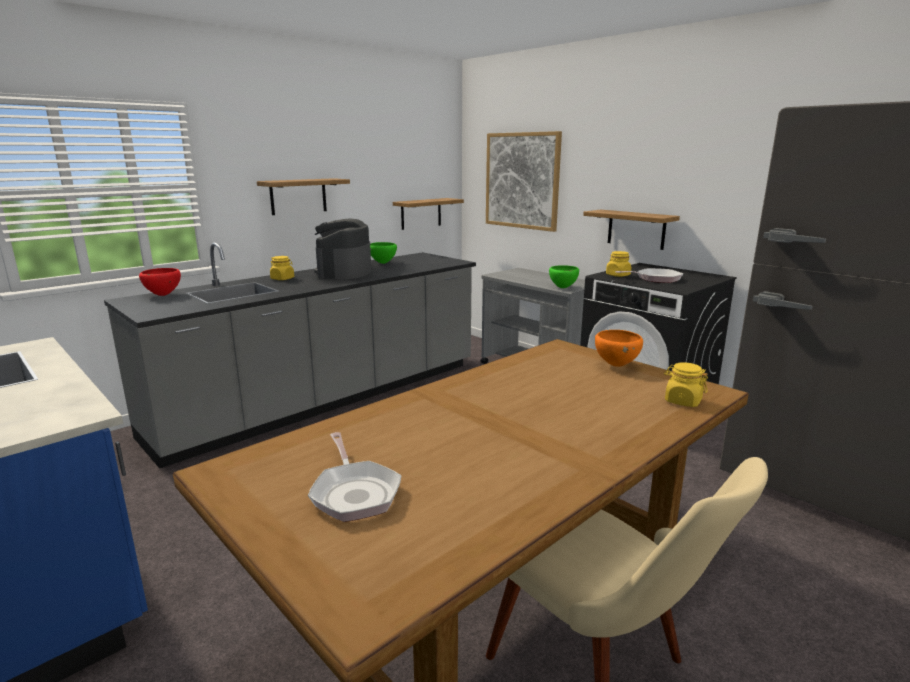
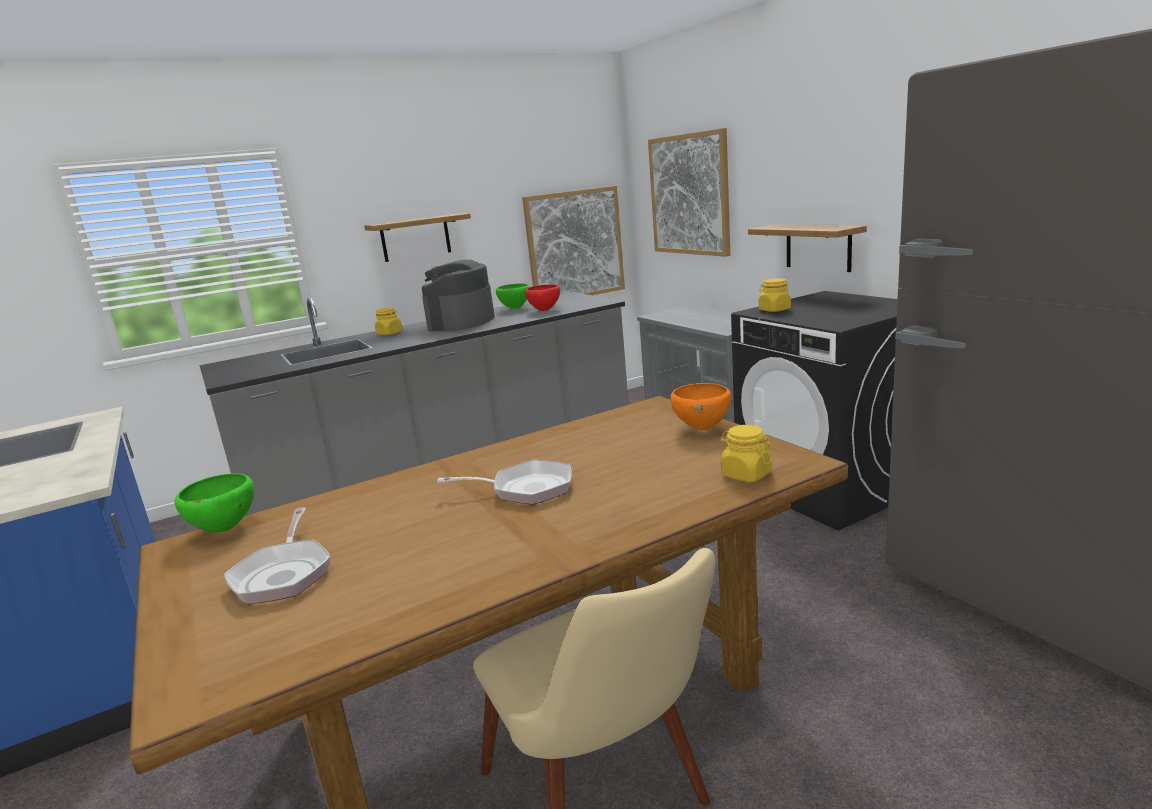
camera: 15 degrees right, 0 degrees up
red bowl [139,268,181,296] -> red bowl moved to [525,285,560,311]
shelf [393,198,464,230] -> picture [522,186,625,295]
green bowl [549,265,579,288] -> green bowl moved to [175,473,254,533]
frying pan [615,268,683,283] -> frying pan moved to [437,460,572,504]

